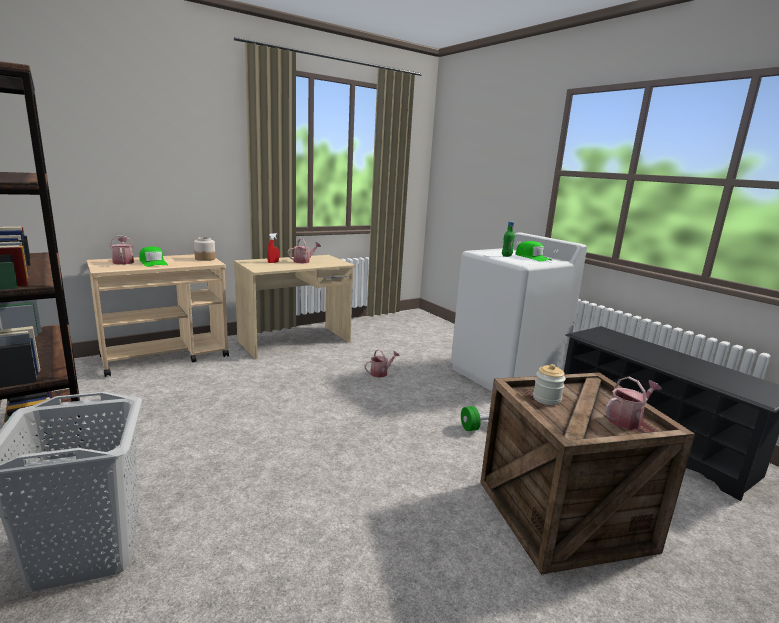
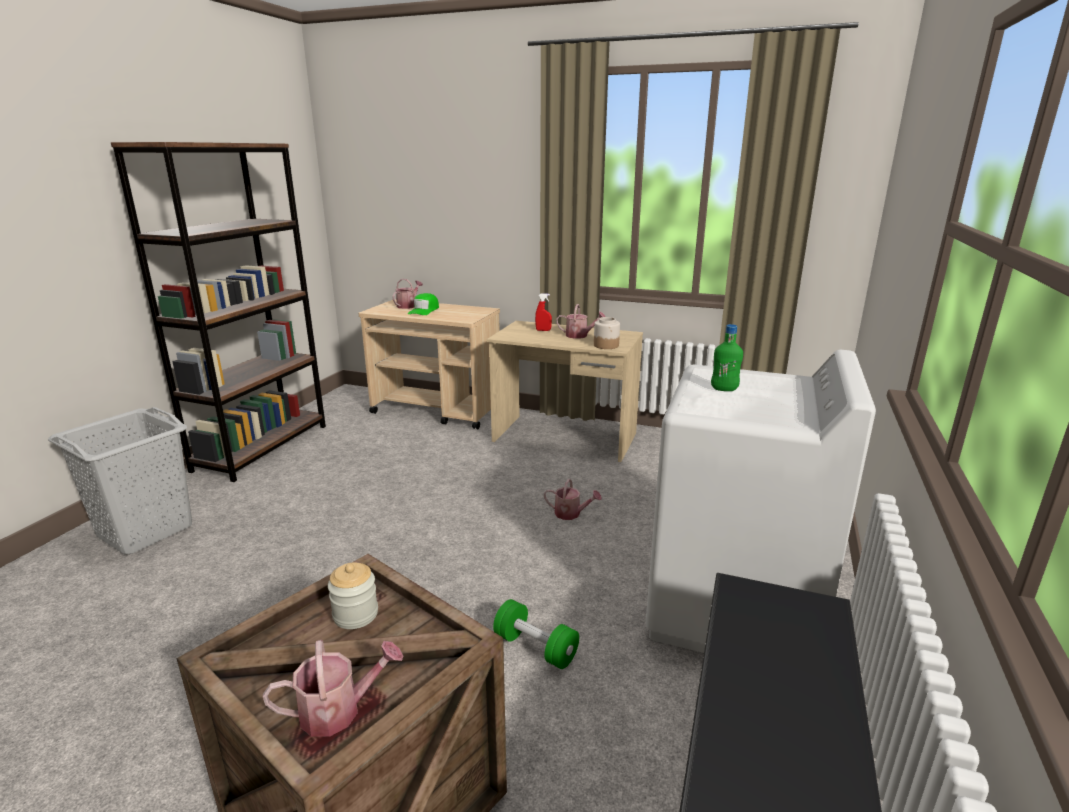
camera: 55 degrees right, 5 degrees up
jar [194,237,216,261] -> jar moved to [594,317,620,349]
green cap [515,241,552,261] -> none
watering can [605,377,662,429] -> watering can turned 45 degrees counterclockwise [263,640,403,737]

